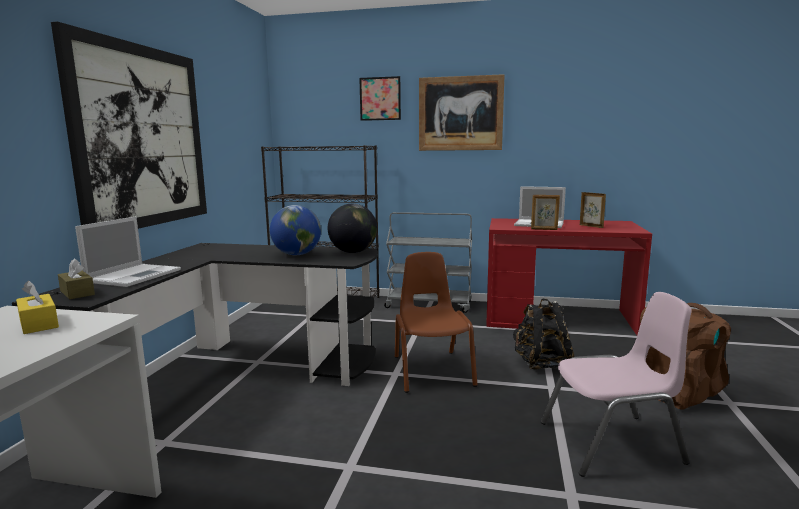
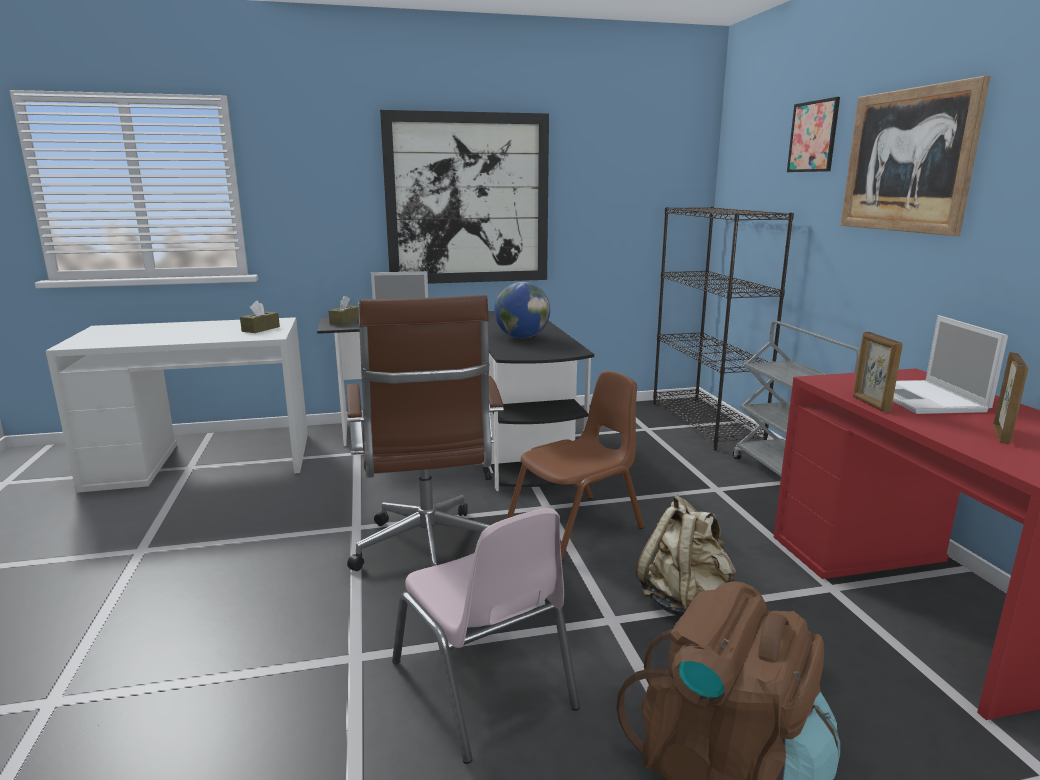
camera: 65 degrees right, 5 degrees up
yellow tissue box [16,281,59,334] -> brown tissue box [240,301,280,333]
globe [328,204,377,253] -> none
black backpack [513,299,574,370] -> beige backpack [636,495,736,617]
none -> brown office chair [346,295,504,571]

